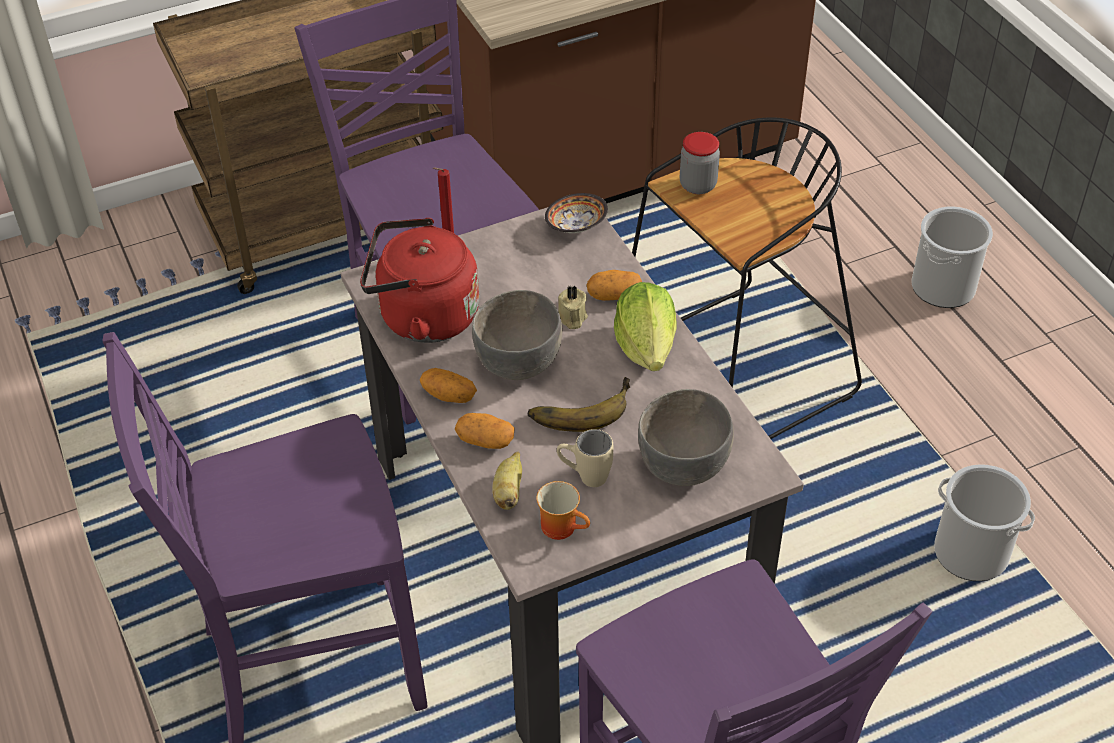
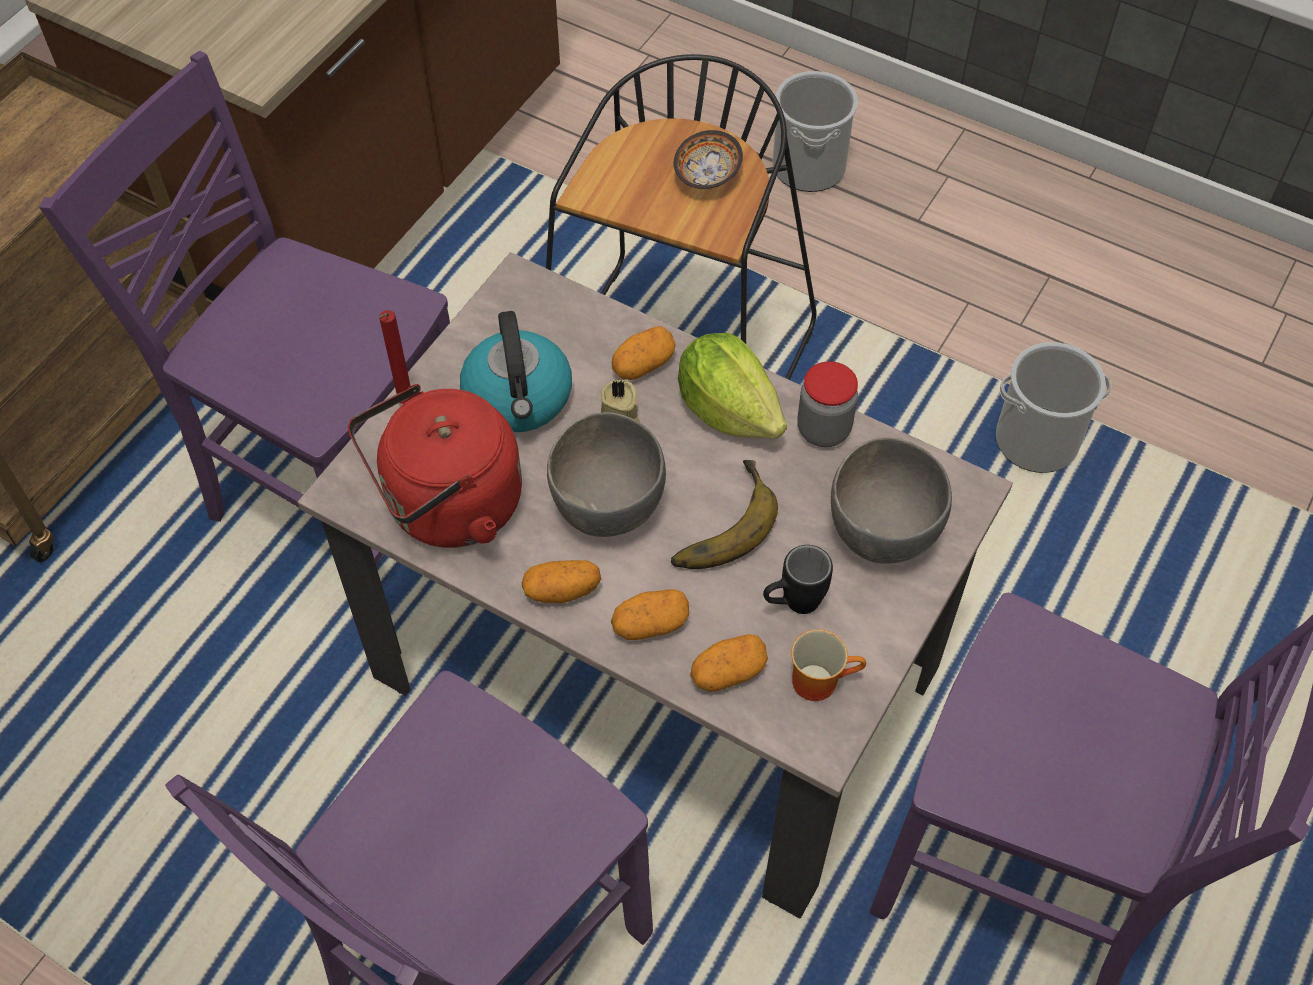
camera: 35 degrees left, 10 degrees up
banana [492,452,522,510] -> potato [690,634,768,692]
bowl [545,193,608,233] -> bowl moved to [674,130,743,189]
beige mug [557,429,613,487] -> black mug [763,545,833,614]
jar [680,132,720,194] -> jar moved to [797,361,858,447]
none -> kettle [460,311,572,432]

